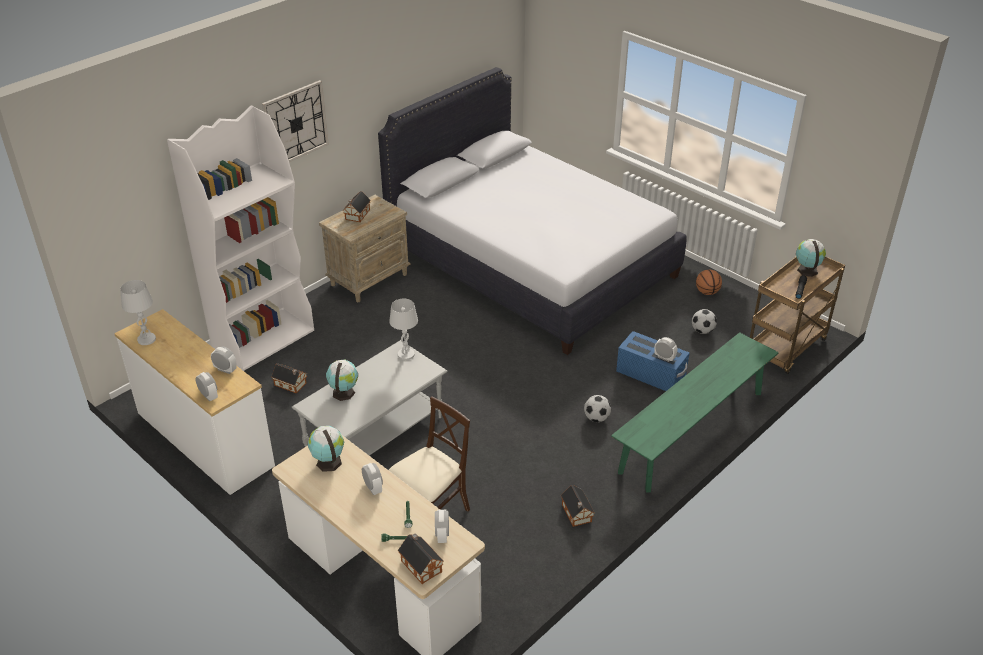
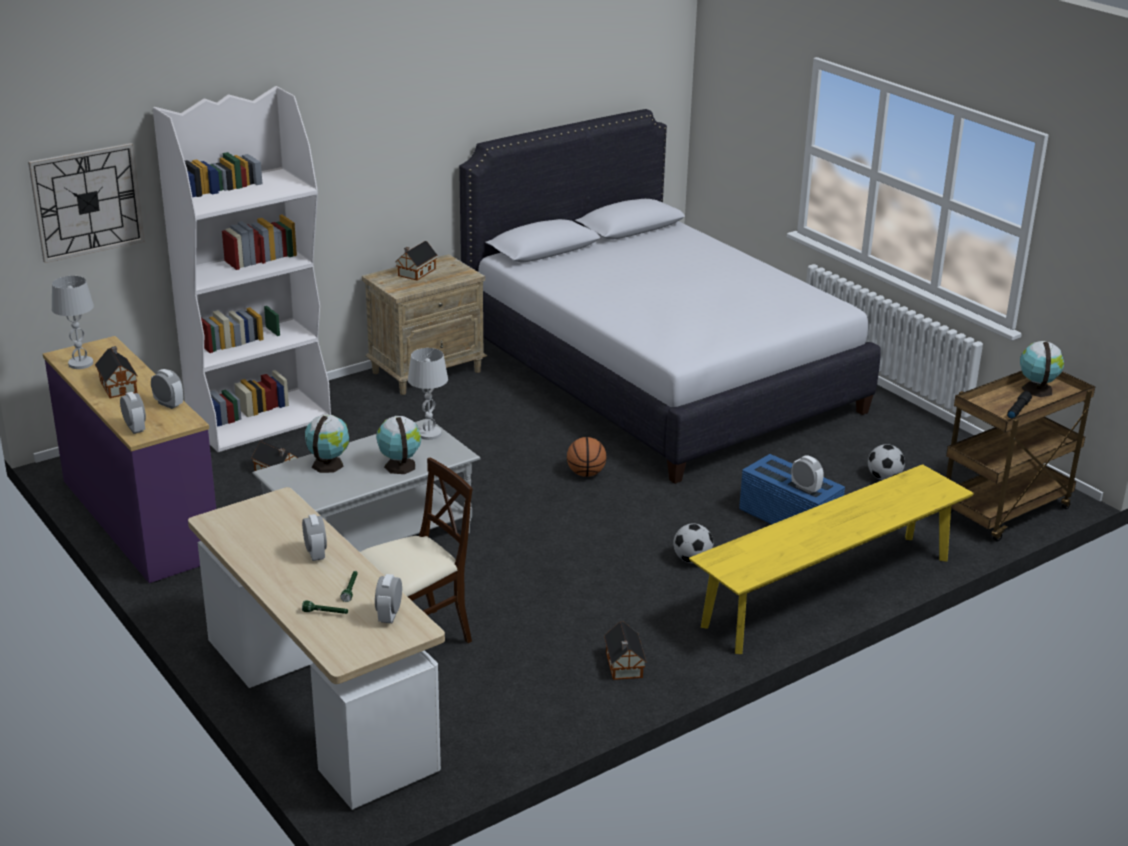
camera: 10 degrees right, 10 degrees down
white dresser [114,309,275,495] -> purple dresser [43,336,216,583]
wall clock [262,80,329,162] -> wall clock moved to [28,143,145,263]
globe [308,426,344,472] -> globe moved to [376,416,421,474]
toy house [398,533,443,584] -> toy house moved to [95,346,138,398]
green bench [611,332,779,493] -> yellow bench [689,464,974,654]
basketball [696,269,722,295] -> basketball moved to [567,437,606,477]

